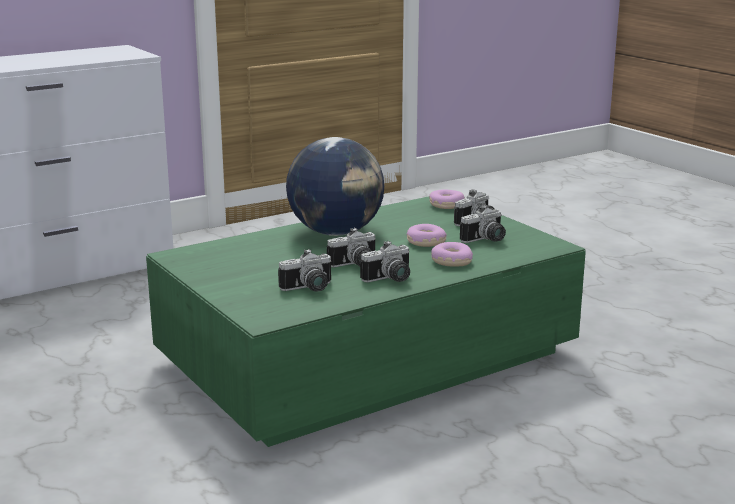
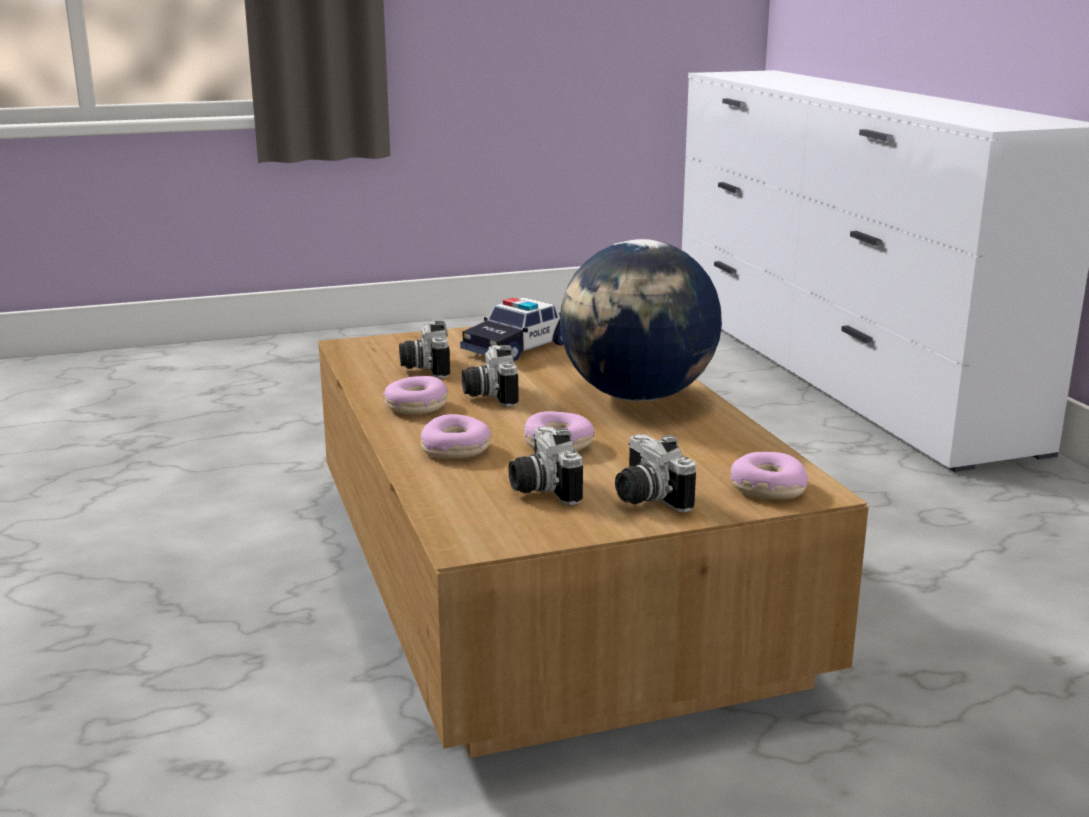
camera: 105 degrees right, 0 degrees up
green coffee table [146,196,586,447] -> brown coffee table [318,326,869,758]
camera [360,241,410,283] -> donut [383,376,448,414]
none -> toy car [460,297,564,361]

